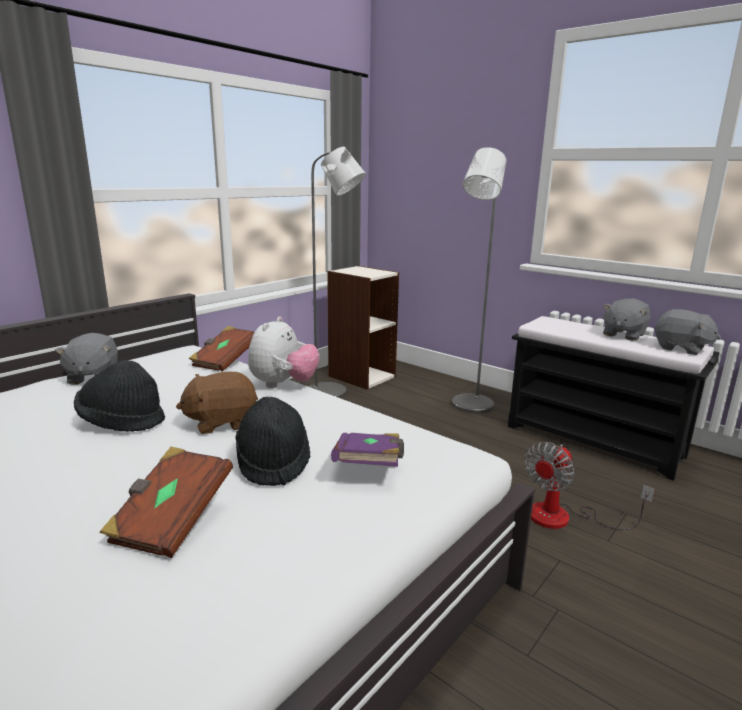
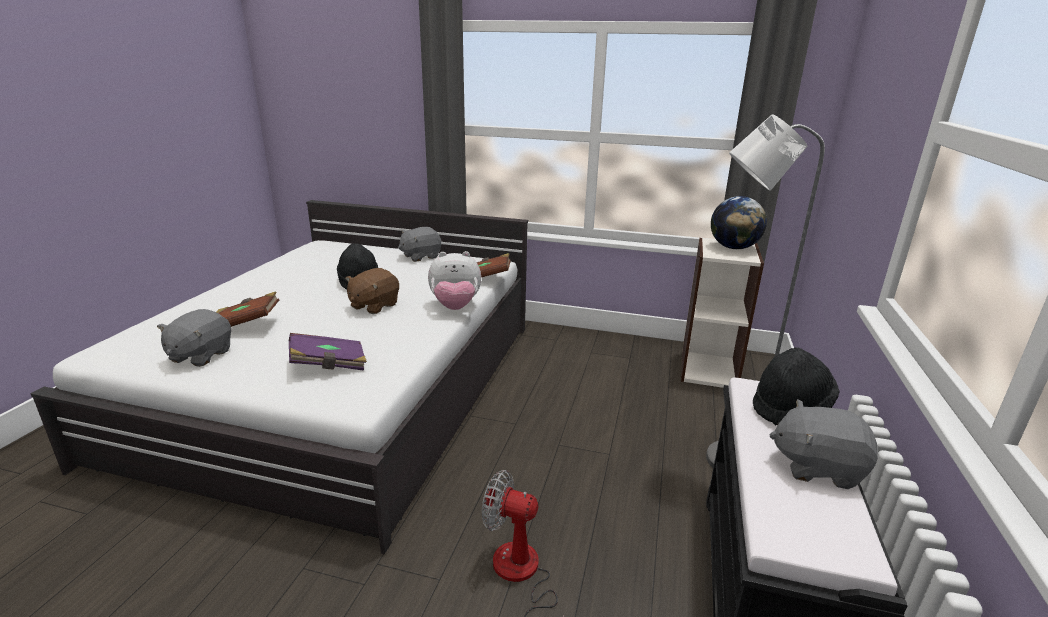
camera: 65 degrees right, 5 degrees up
brown plush toy [176,372,258,434] -> brown plush toy turned 105 degrees counterclockwise [345,268,399,314]
black hat [235,397,310,486] -> black hat moved to [753,348,840,425]
grey floor lamp [309,147,366,398] -> none
grey plush toy [655,309,721,355] -> grey plush toy moved to [157,309,231,367]
none -> globe [711,196,767,249]

